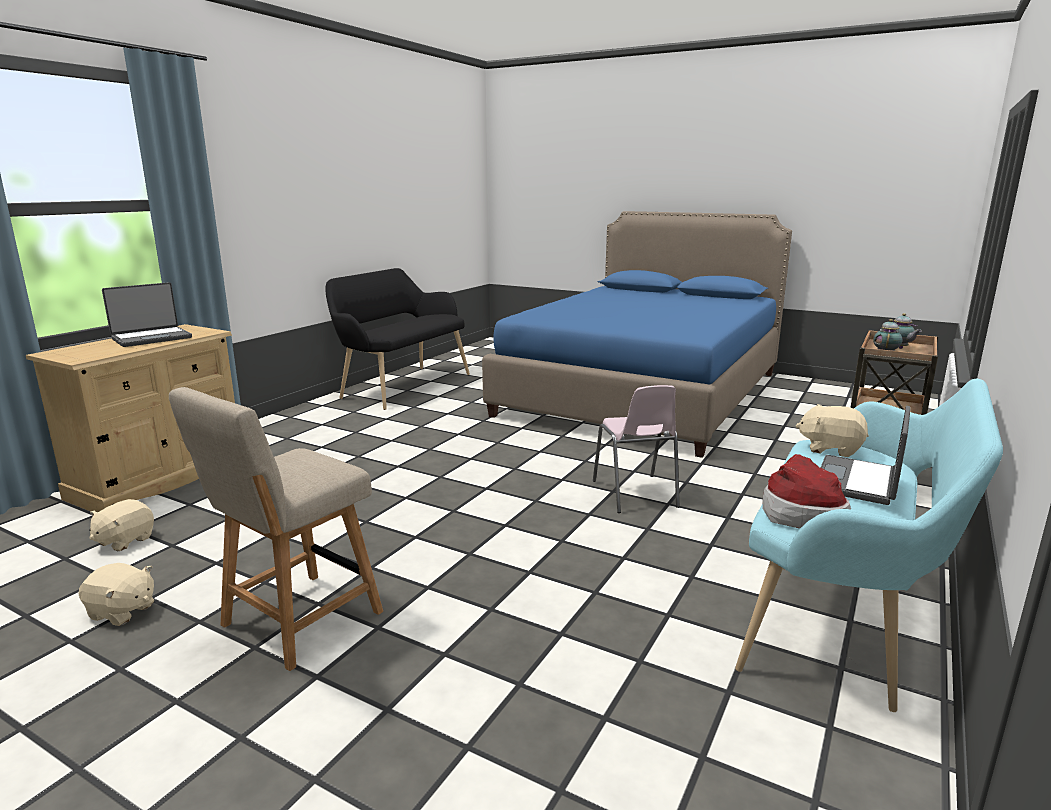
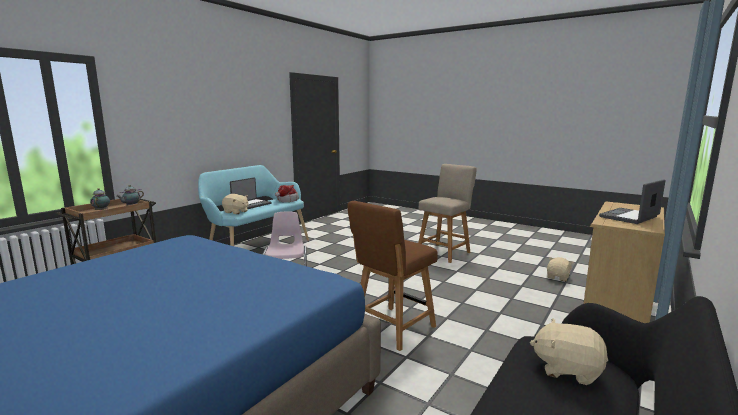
camera: 175 degrees left, 5 degrees down
beige plush toy [79,563,154,626] -> beige plush toy moved to [530,318,608,385]
none -> brown chair [347,201,437,351]

